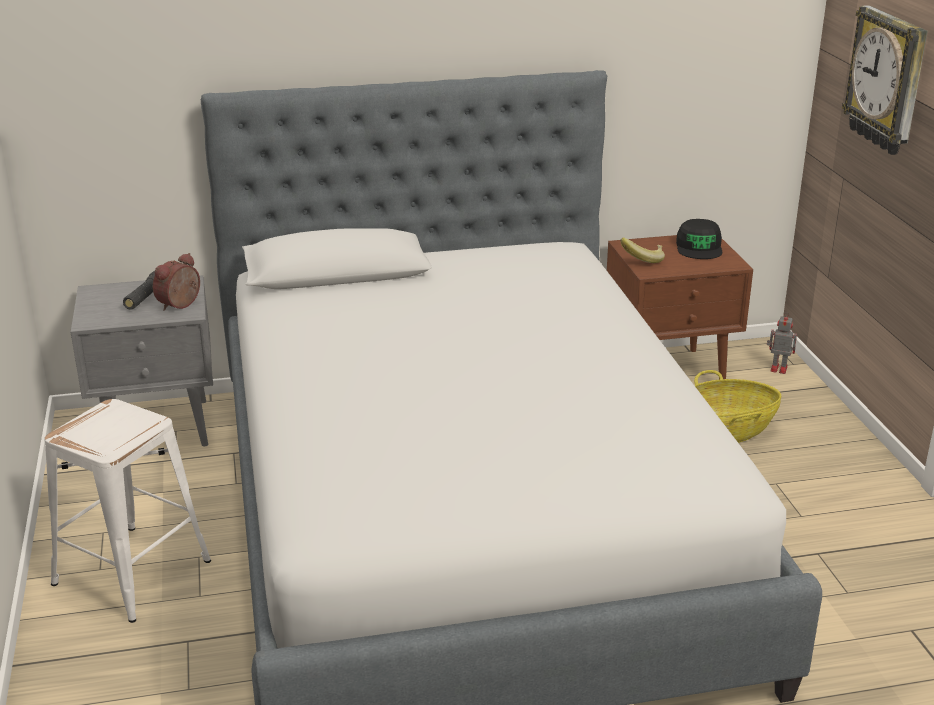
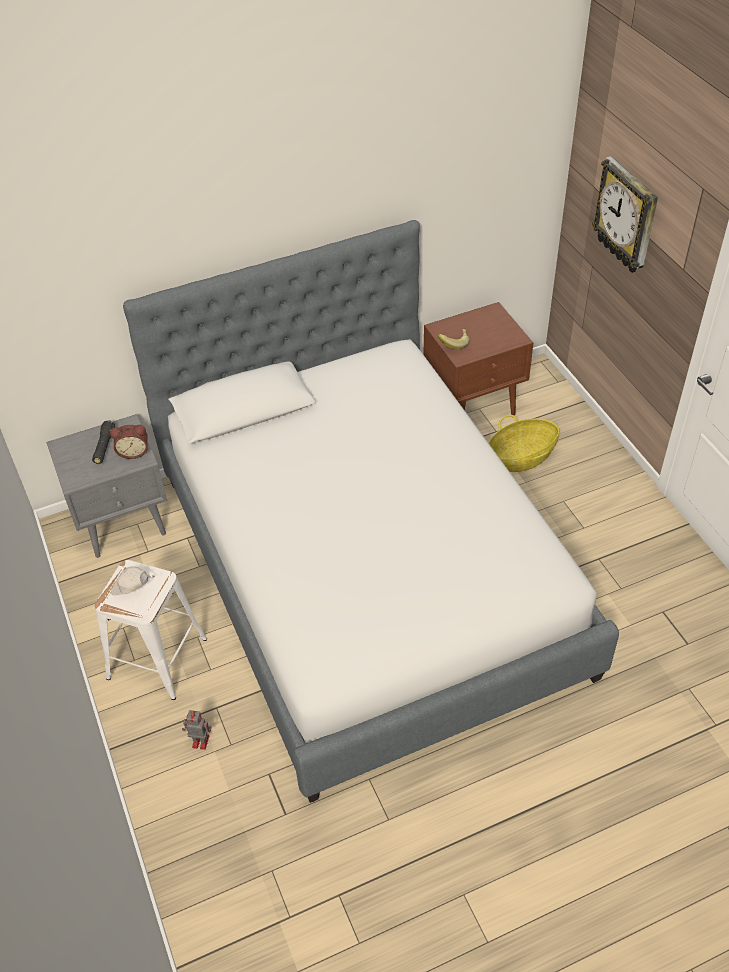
camera: 10 degrees left, 20 degrees up
alarm clock [153,253,200,311] -> alarm clock turned 120 degrees counterclockwise [110,425,148,459]
black cap [676,219,722,259] -> none
toy robot [767,312,797,374] -> toy robot moved to [182,710,211,750]
none -> white cap [111,567,155,596]

